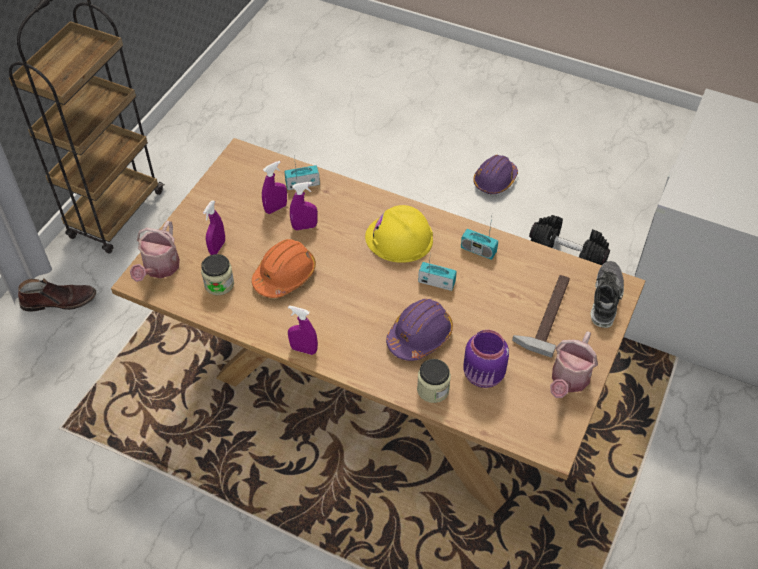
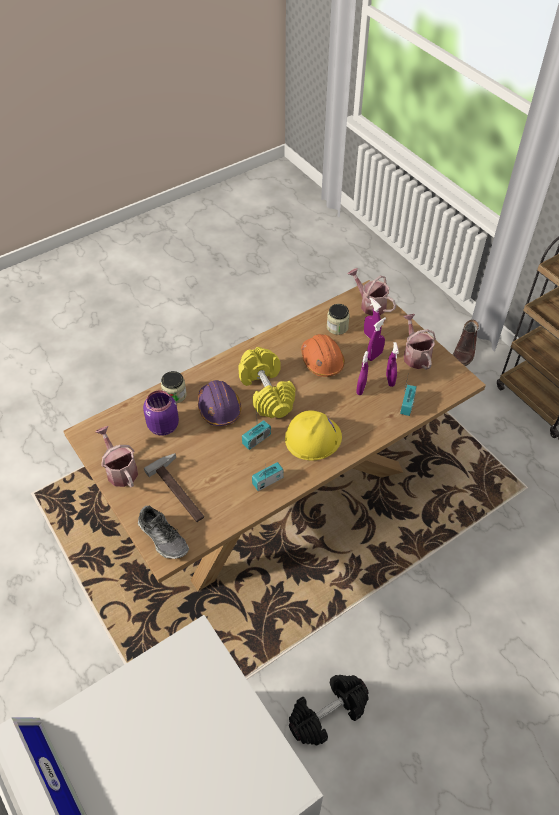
camera: 120 degrees right, 0 degrees up
purple spray bottle [288,306,318,355] -> purple spray bottle moved to [367,317,386,361]
purple hard hat [473,155,518,195] -> none
none -> yellow dumbbell [238,347,295,418]
none -> watering can [403,314,436,370]

